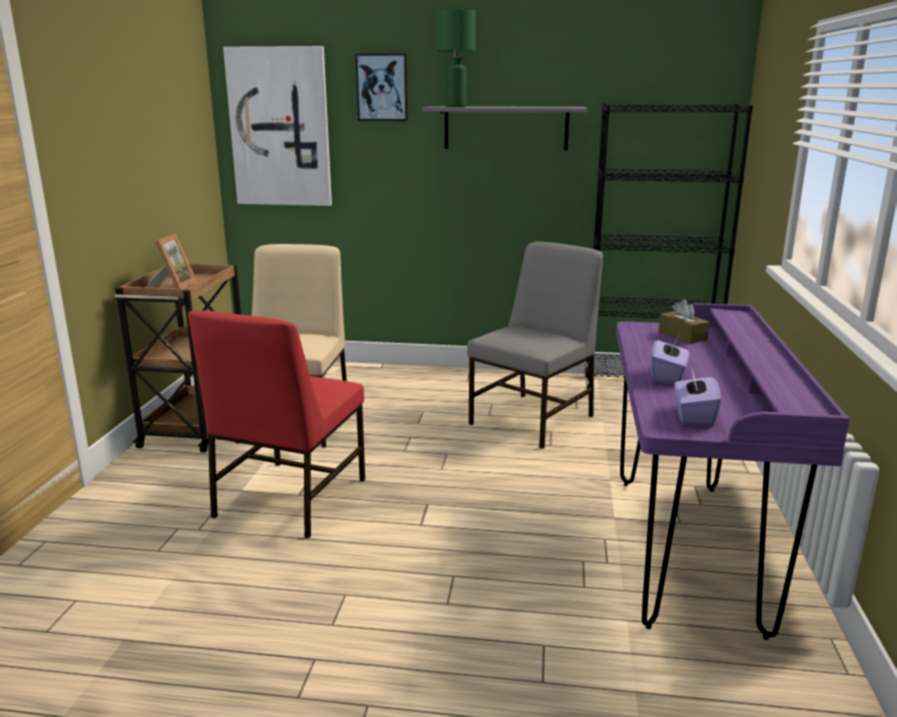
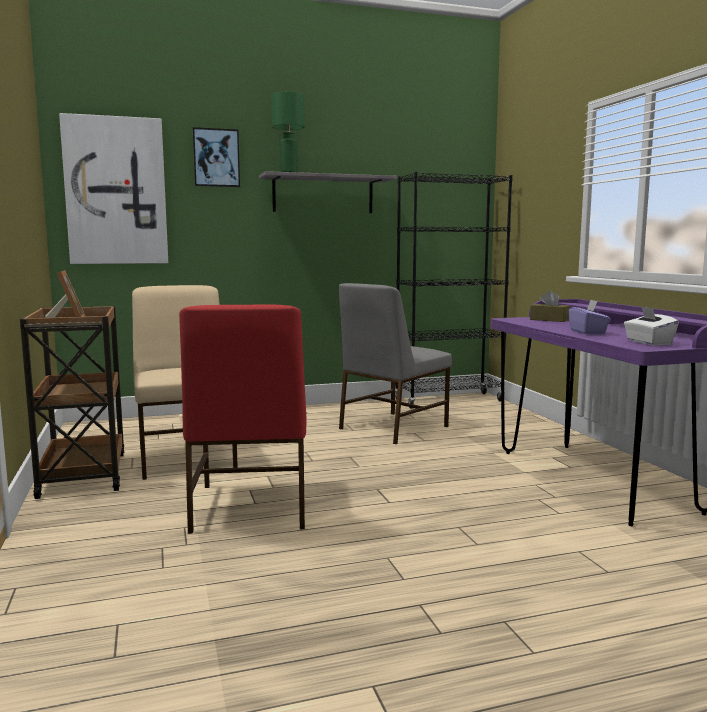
camera: 25 degrees left, 10 degrees down
grey chair [467,242,603,449] -> grey chair turned 150 degrees counterclockwise [339,283,452,444]
purple tissue box [674,369,721,427] -> white tissue box [624,306,679,345]

